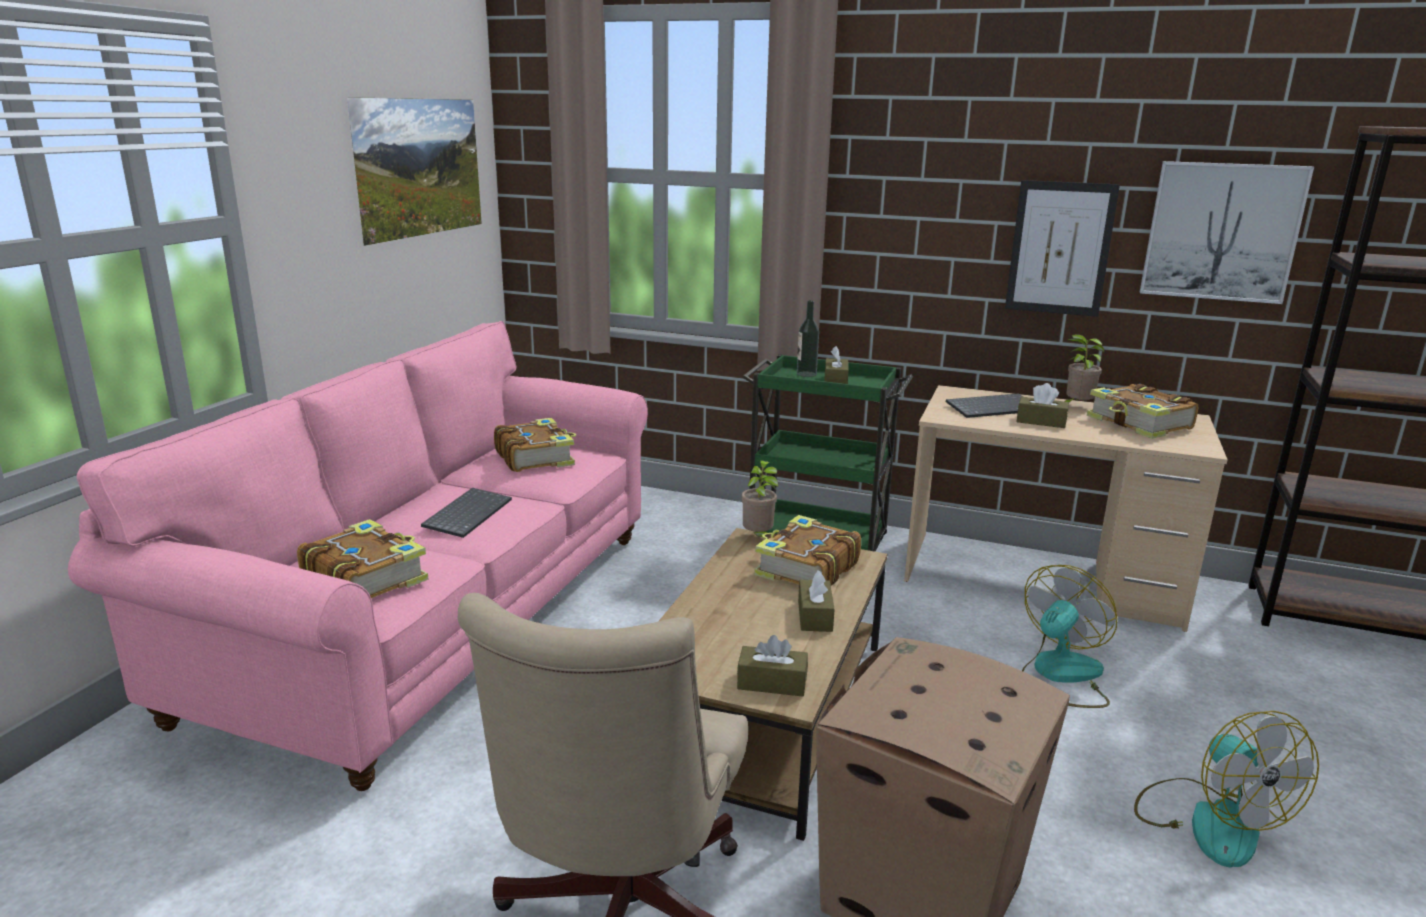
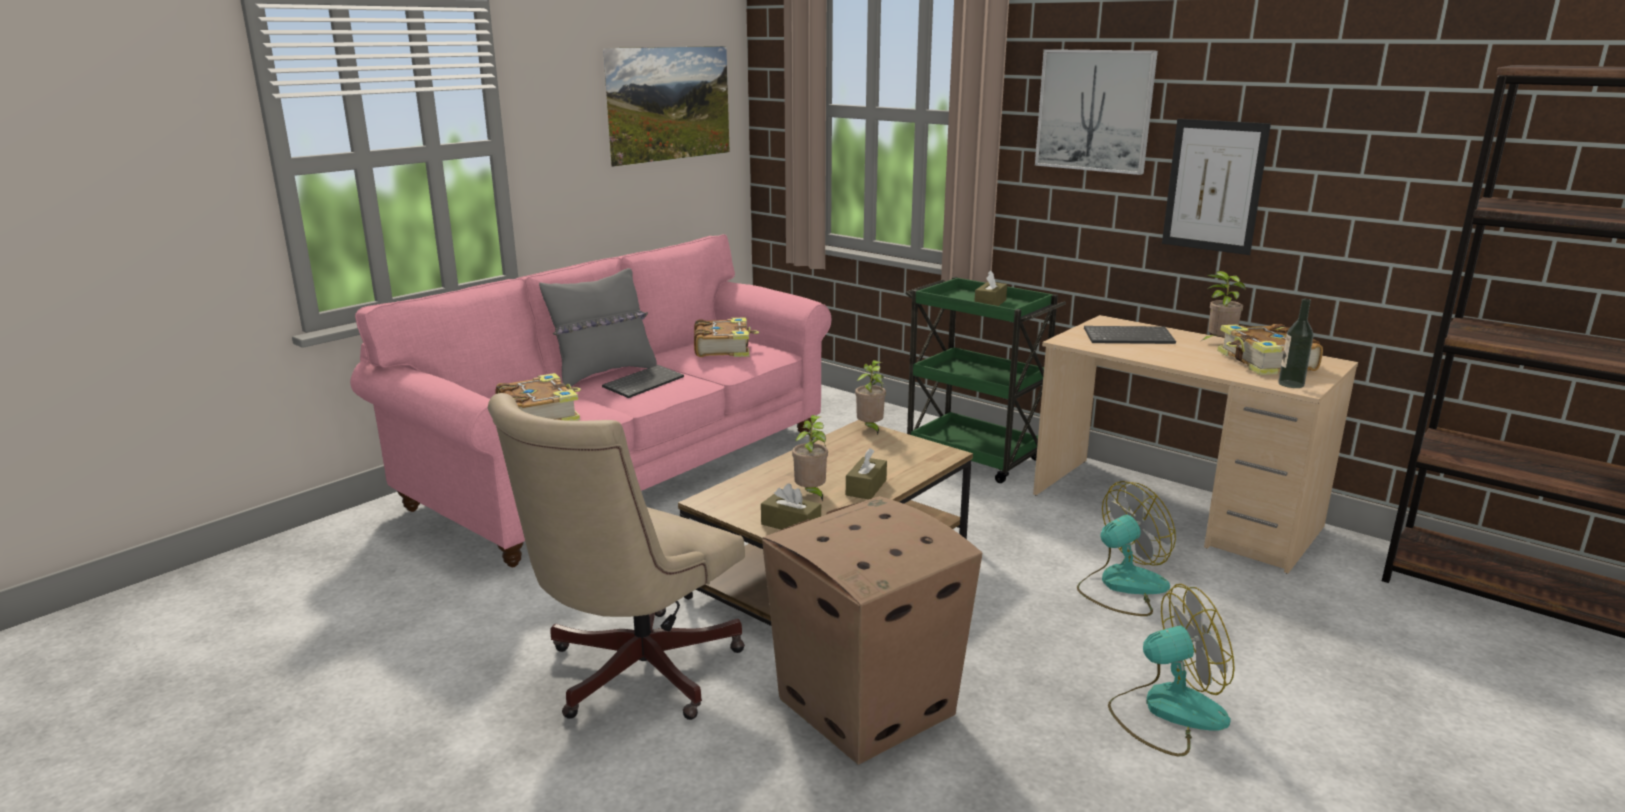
camera: 20 degrees right, 0 degrees up
book [754,515,861,585] -> none
bottle [797,300,819,377] -> bottle moved to [1278,299,1313,388]
brown tissue box [1016,383,1069,428] -> none
fan [1134,711,1319,868] -> fan turned 105 degrees counterclockwise [1108,584,1235,757]
picture [1140,161,1314,304] -> picture moved to [1035,49,1158,175]
none -> grey pillow [539,268,657,388]
none -> potted plant [792,415,829,502]

